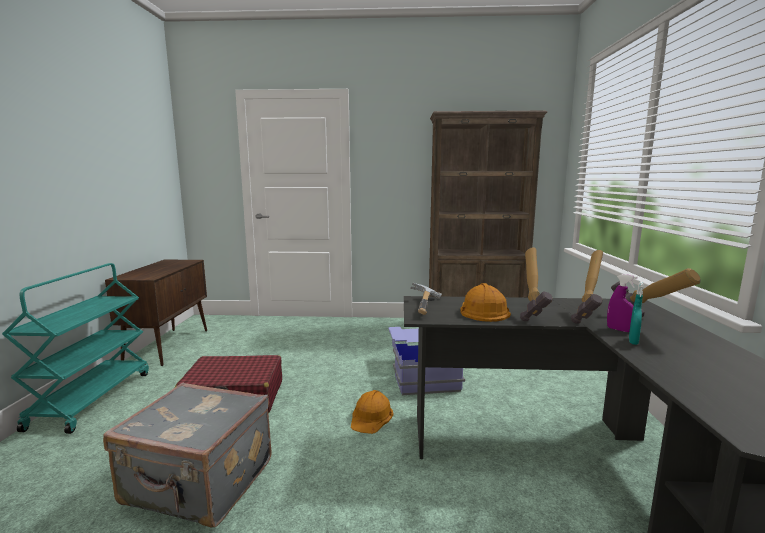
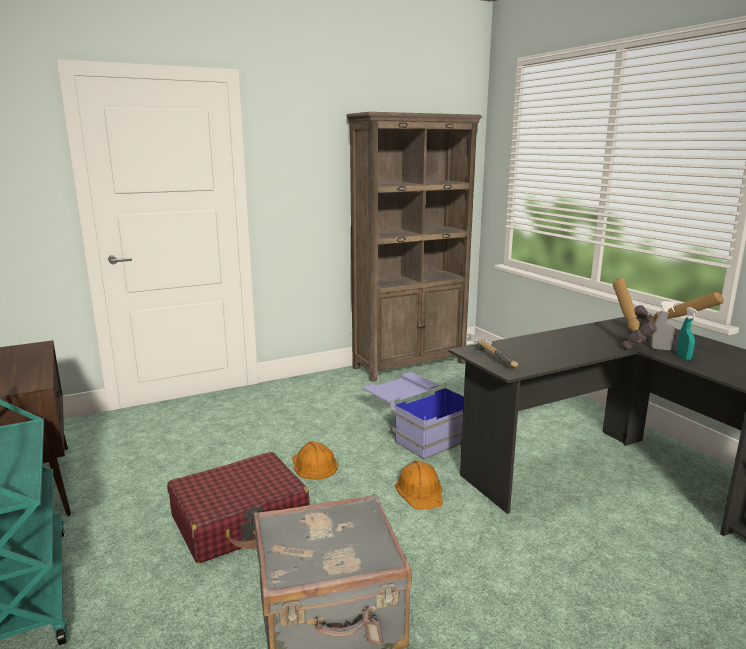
camera: 30 degrees left, 5 degrees up
orange hard hat [460,283,511,322] -> orange hard hat moved to [292,441,338,480]
hammer [520,247,553,321] -> none
purple spray bottle [607,274,637,332] -> grey spray bottle [650,301,678,350]

